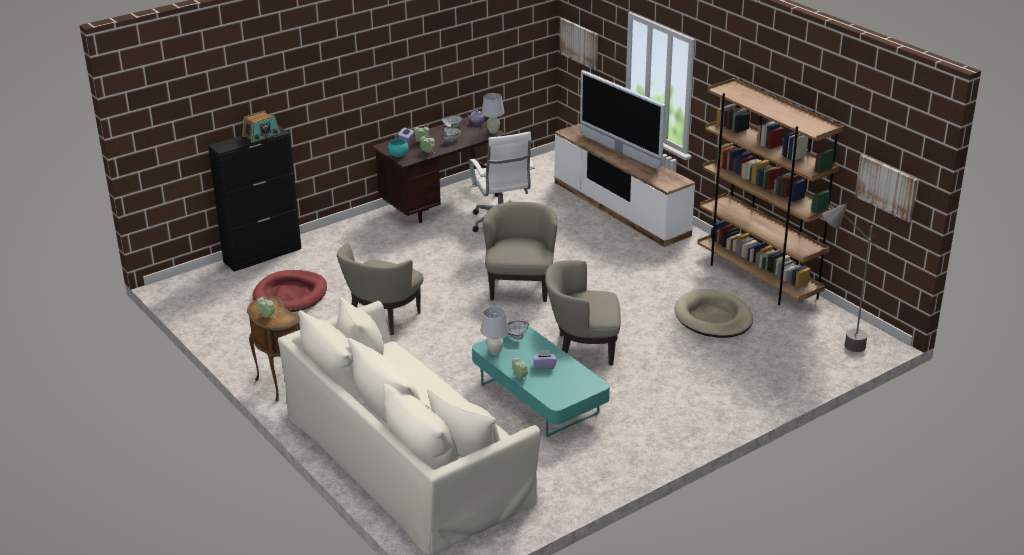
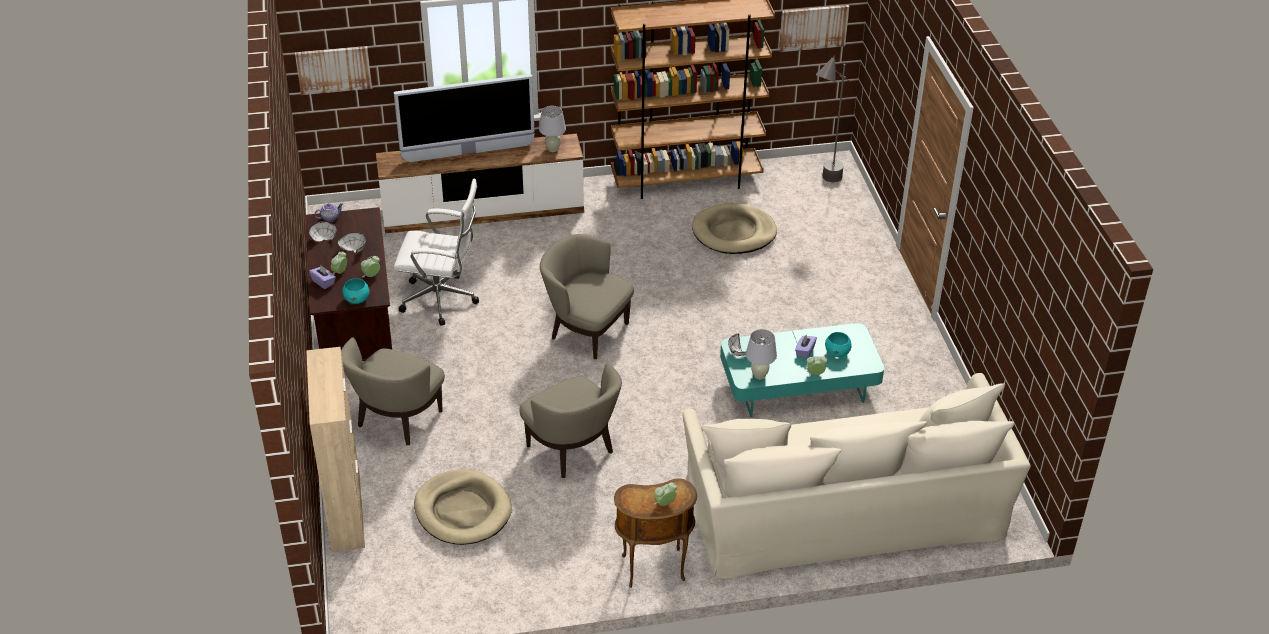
camera: 65 degrees left, 10 degrees up
black cabinet [208,125,302,272] -> beige cabinet [306,347,365,552]
radio [242,111,280,142] -> none
red dog bed [253,270,327,312] -> beige dog bed [414,469,512,545]
white table lamp [482,93,504,134] -> white table lamp moved to [539,106,566,152]
beige armchair [545,260,621,366] -> beige armchair moved to [341,338,445,445]
none -> turquoise bowl [825,332,852,357]

